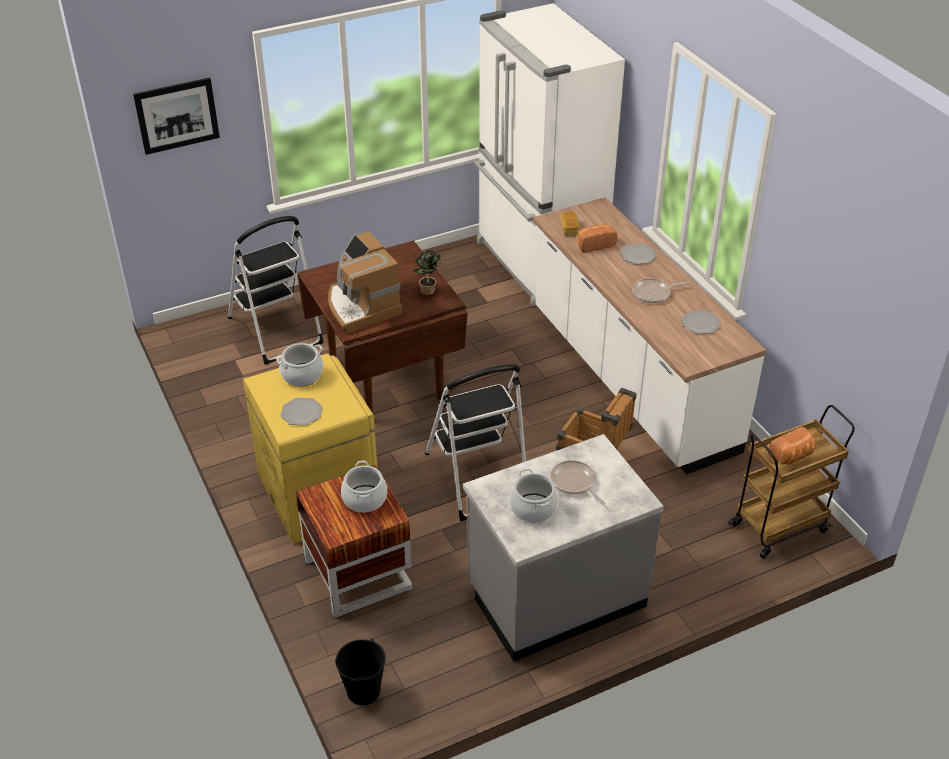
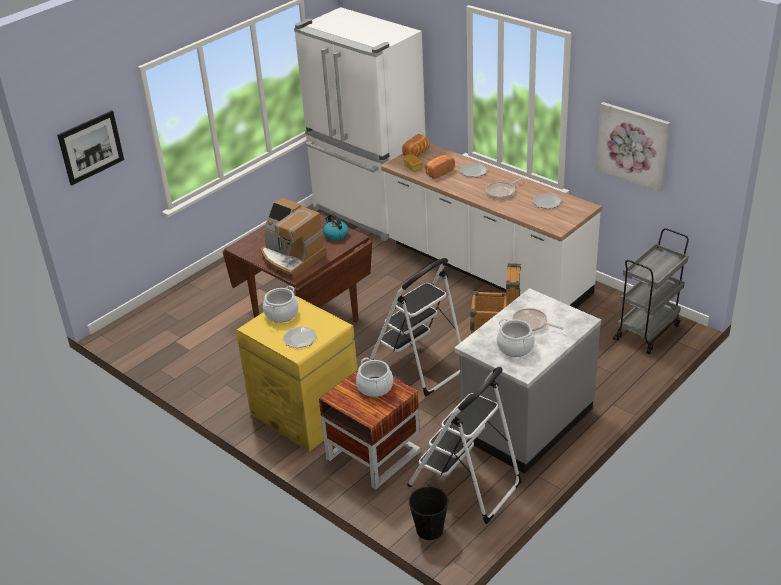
camera: 20 degrees left, 5 degrees down
step ladder [228,216,324,365] -> step ladder moved to [407,367,522,524]
potted plant [412,250,442,295] -> kettle [323,214,348,241]
brown cart [727,405,855,559] -> grey cart [613,228,689,354]
bread [768,427,815,465] -> bread moved to [402,134,430,157]
none -> picture [596,102,670,192]

